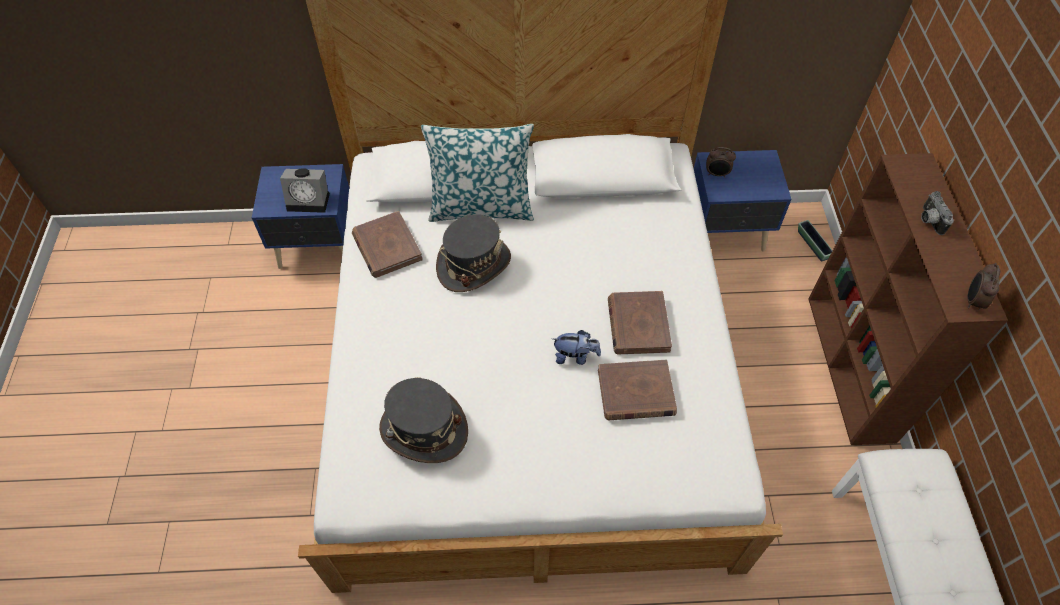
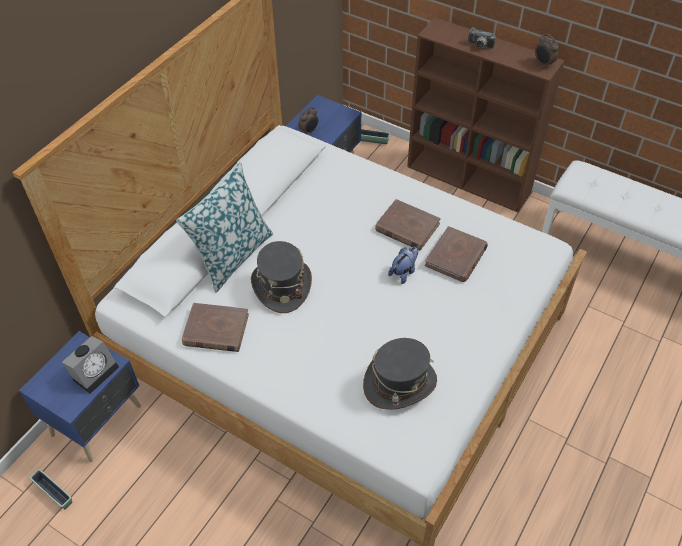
camera: 55 degrees left, 5 degrees down
none -> planter [30,469,72,509]

